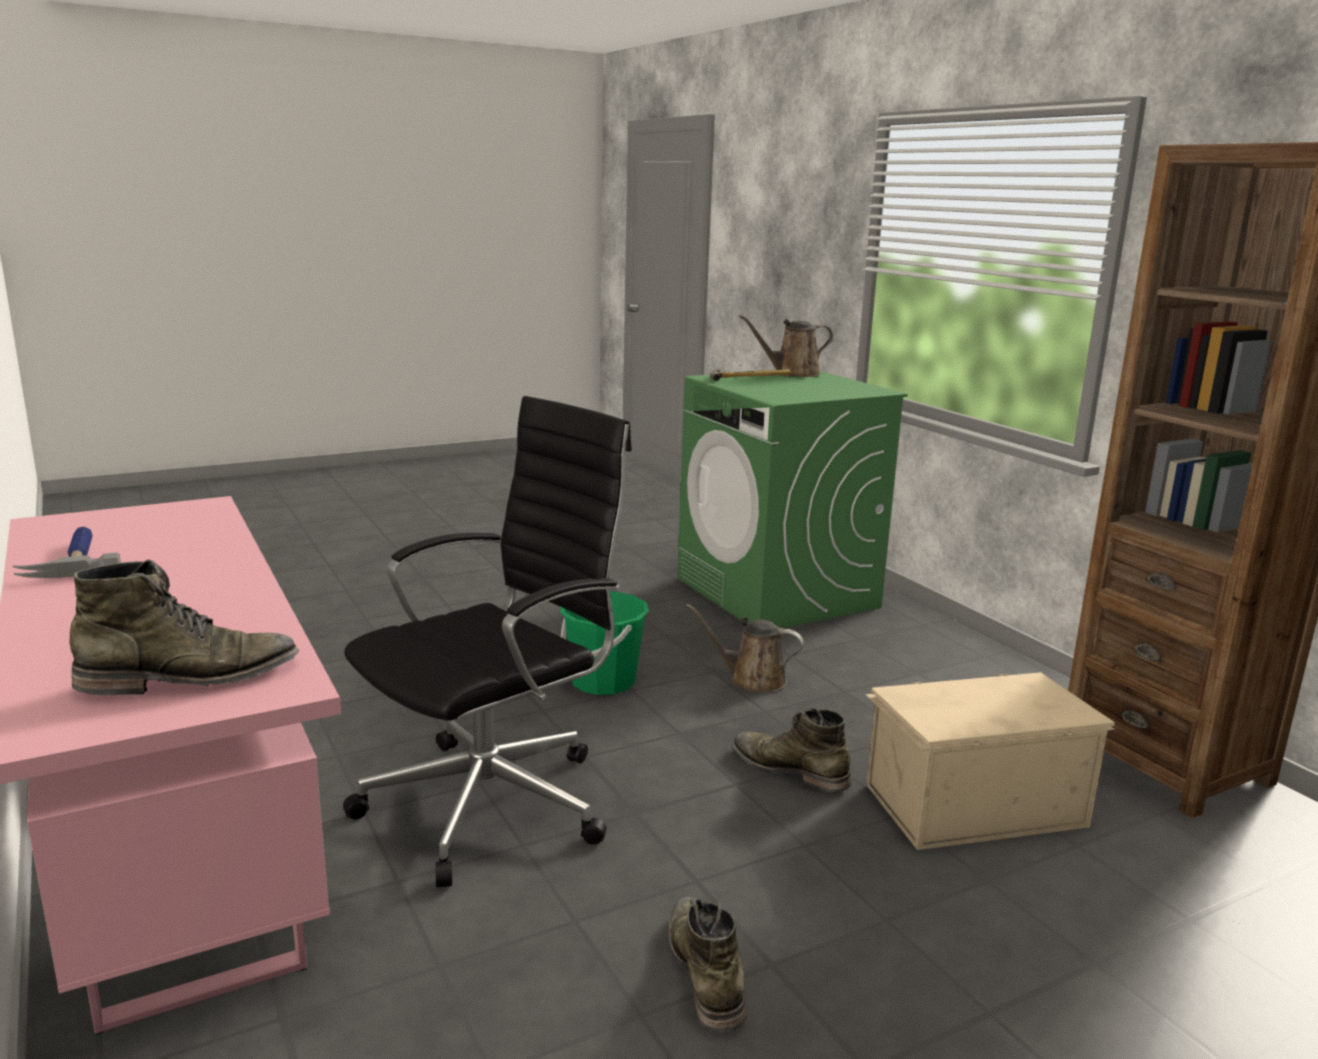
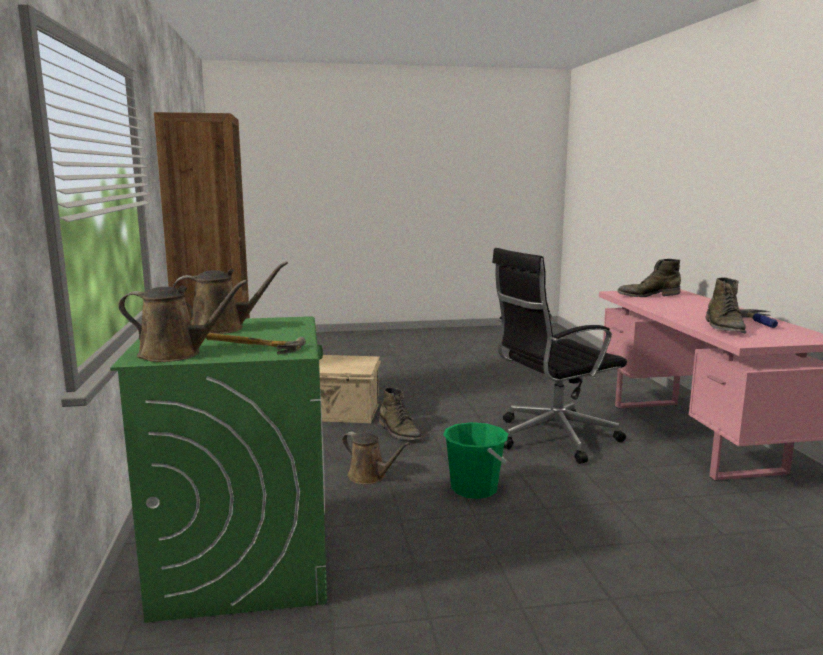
camera: 160 degrees left, 5 degrees down
green boot [669,897,746,1032] -> green boot moved to [706,277,746,333]
none -> brown watering can [173,261,288,334]

